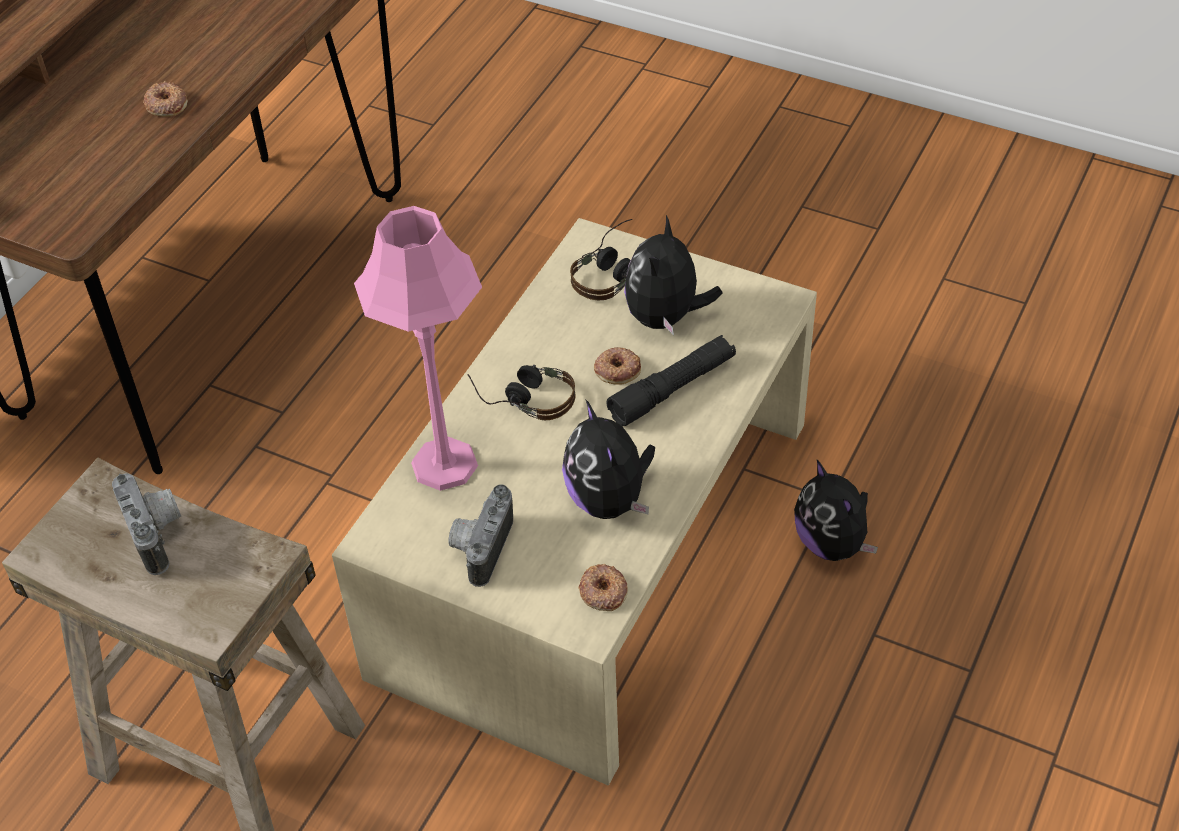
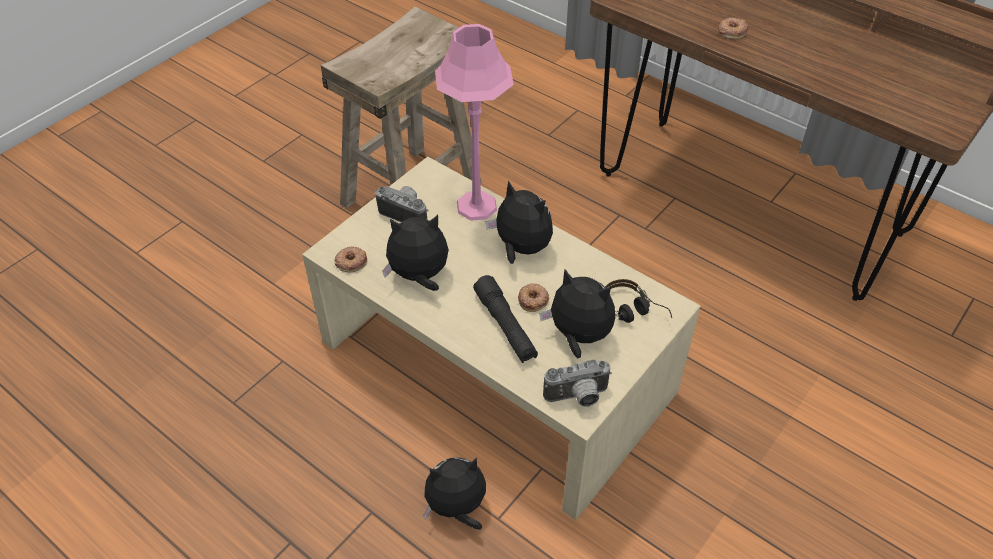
camera: 100 degrees right, 0 degrees up
camera [112,474,181,575] -> camera moved to [543,360,612,407]
headphones [468,365,575,420] -> plush toy [486,180,553,264]

